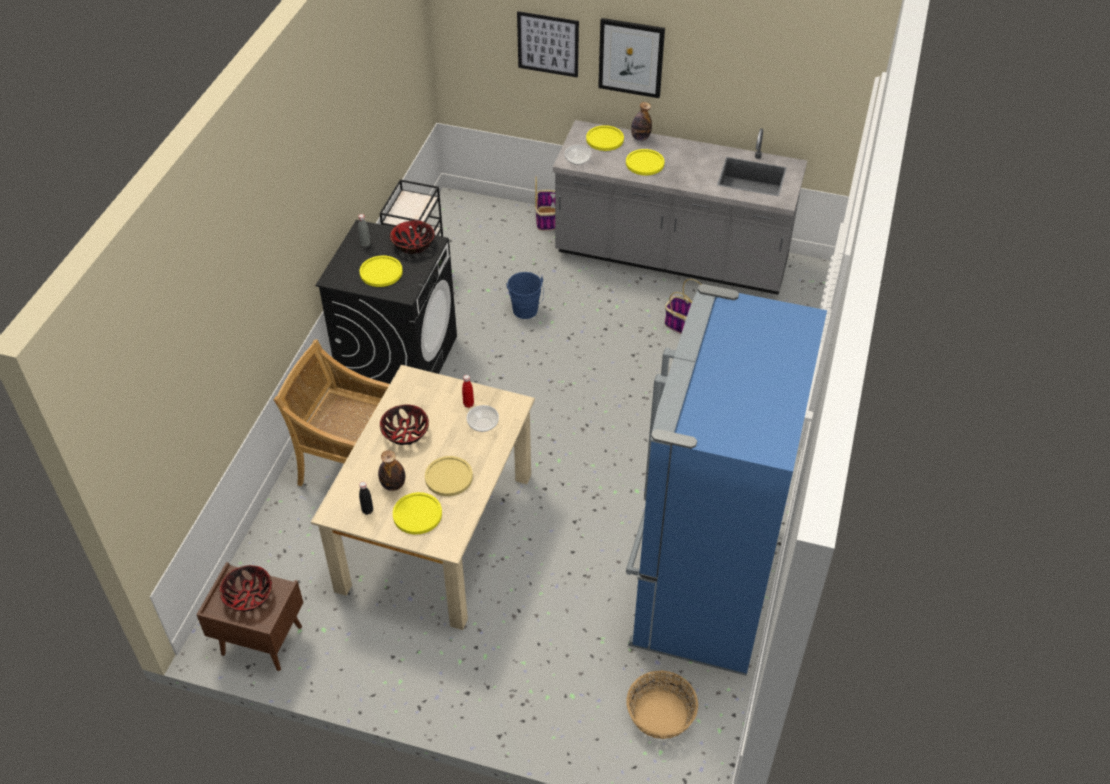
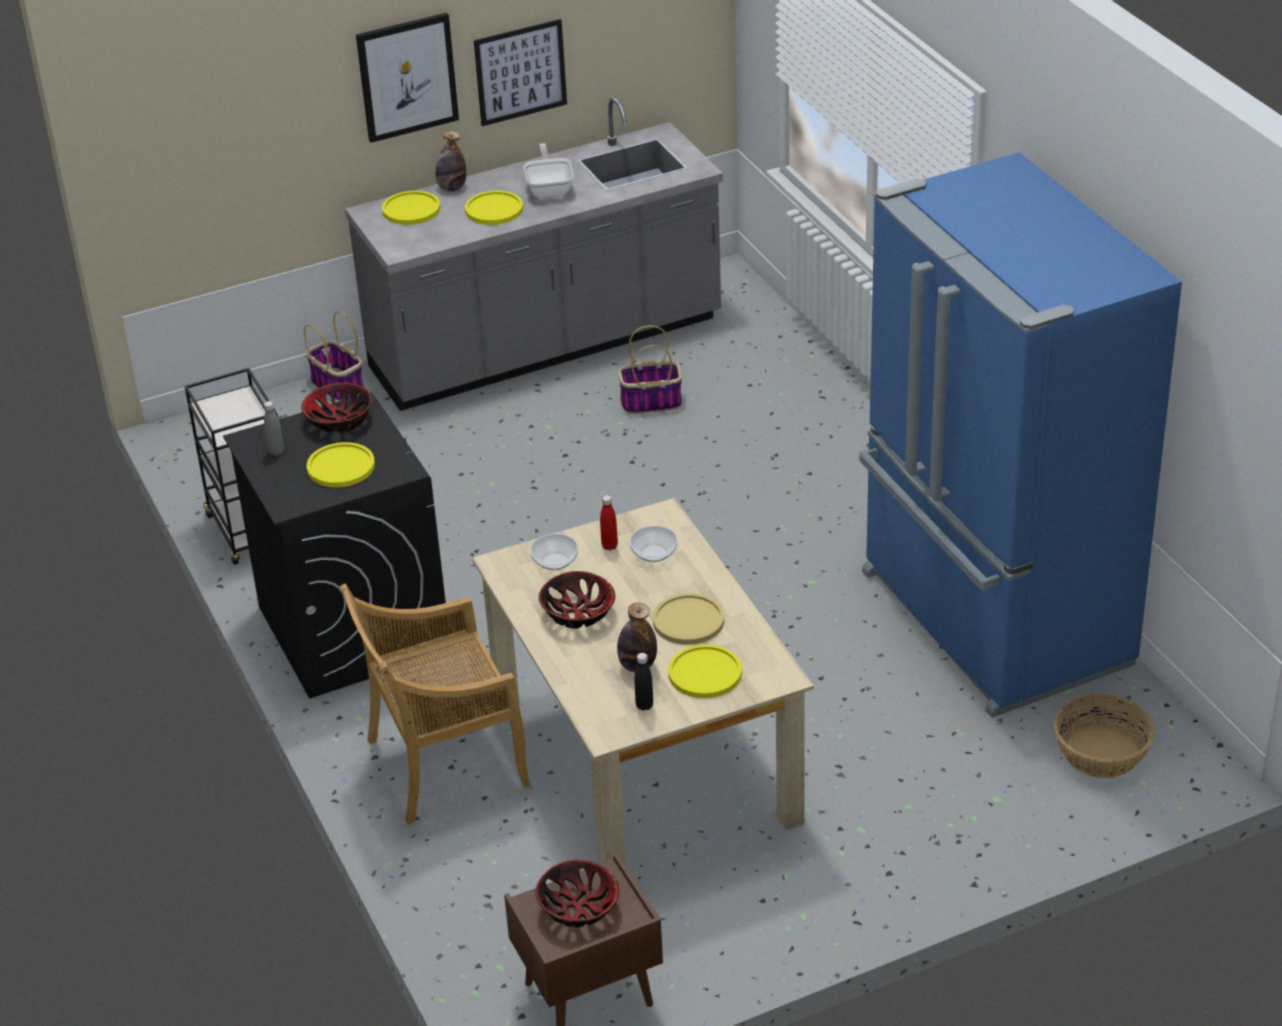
camera: 40 degrees left, 10 degrees down
blue bucket [506,272,544,319] -> none
picture [517,11,579,78] -> picture moved to [474,19,567,126]
bowl [564,145,591,165] -> bowl moved to [530,534,578,570]
none -> frying pan [524,143,574,198]

